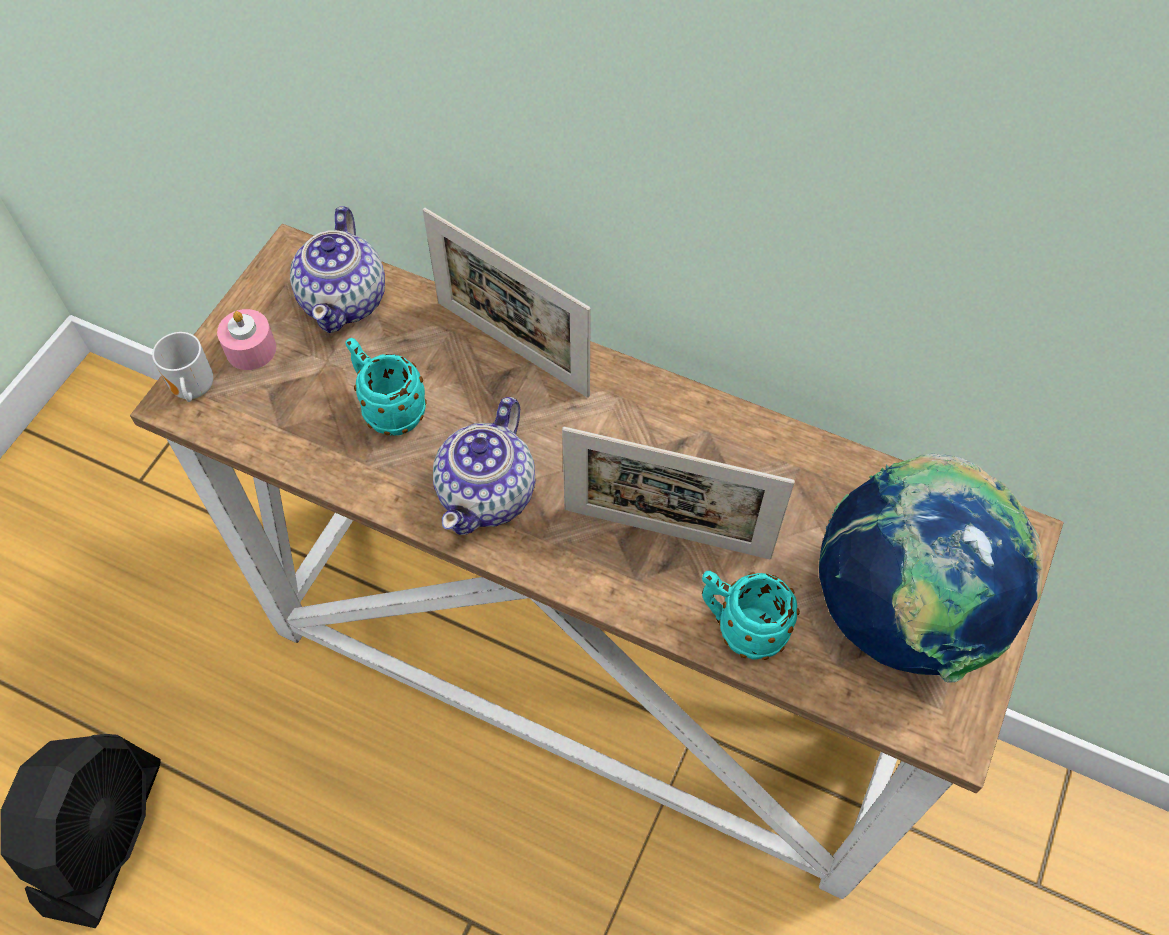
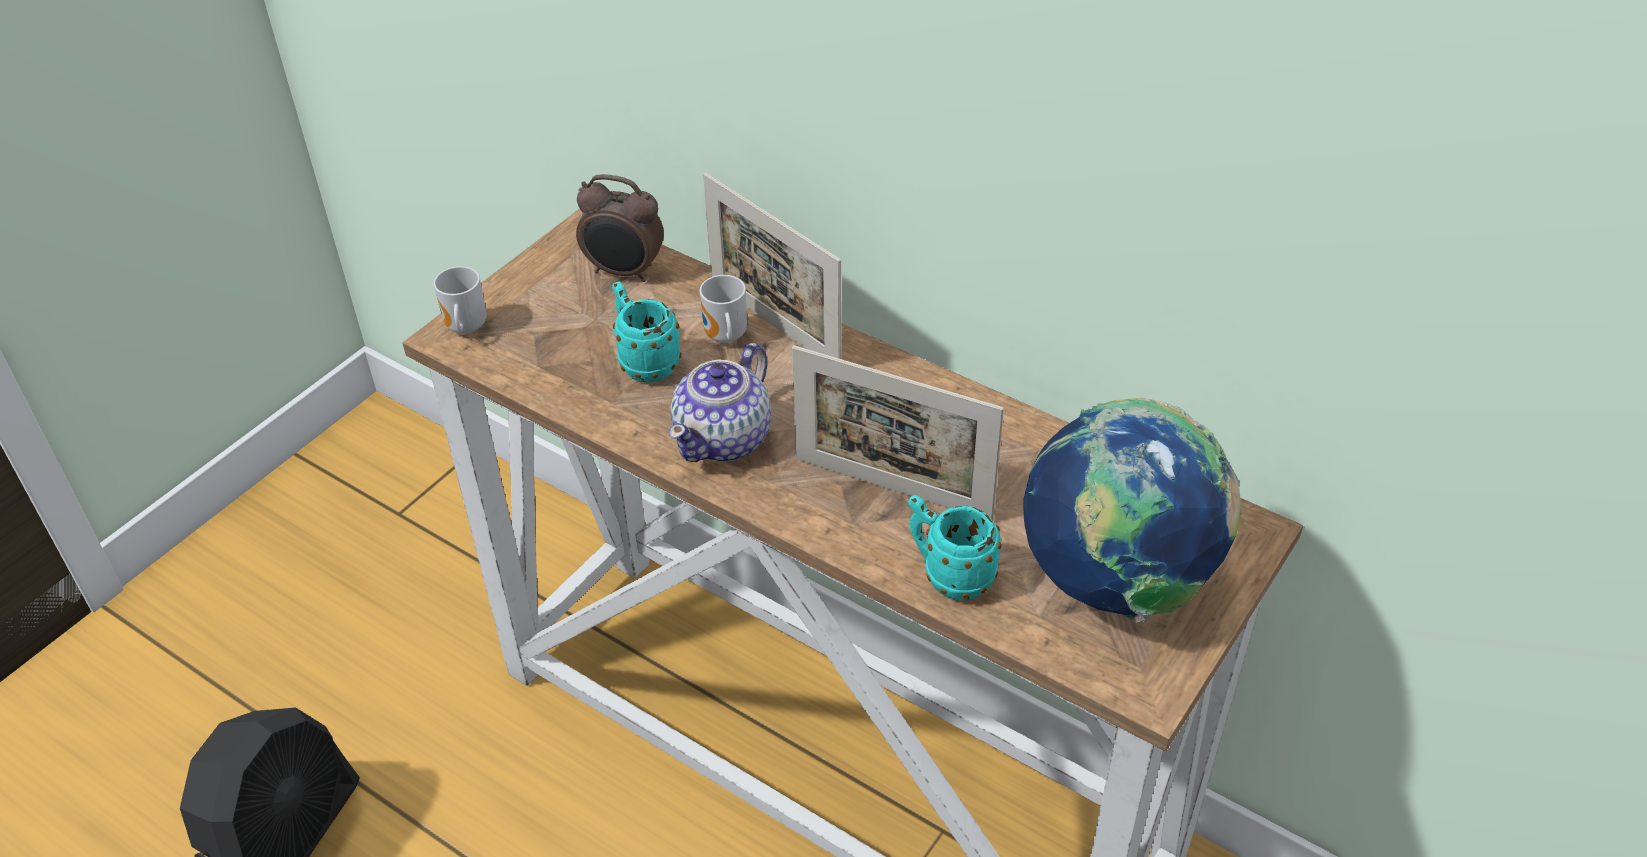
camera: 10 degrees right, 15 degrees down
pink candle [217,309,276,370] -> none
teapot [290,206,385,333] -> alarm clock [576,174,664,282]
none -> mug [700,275,747,343]

